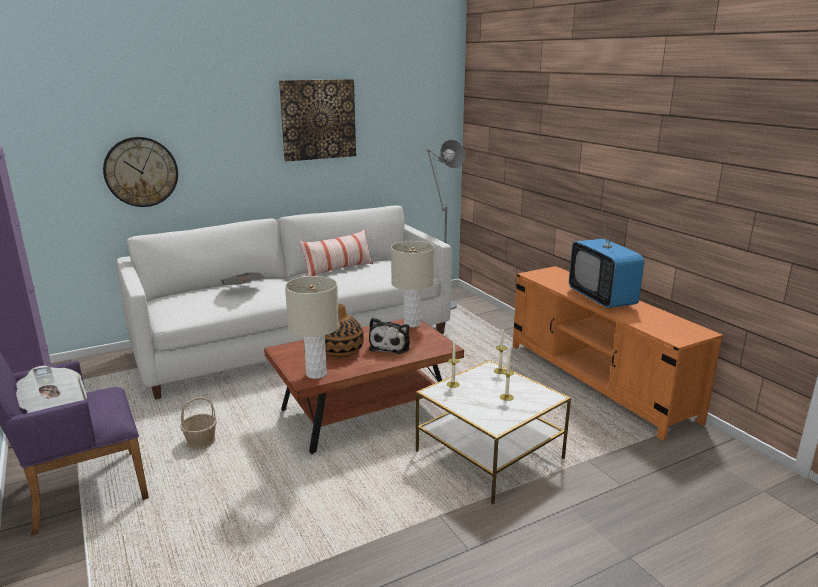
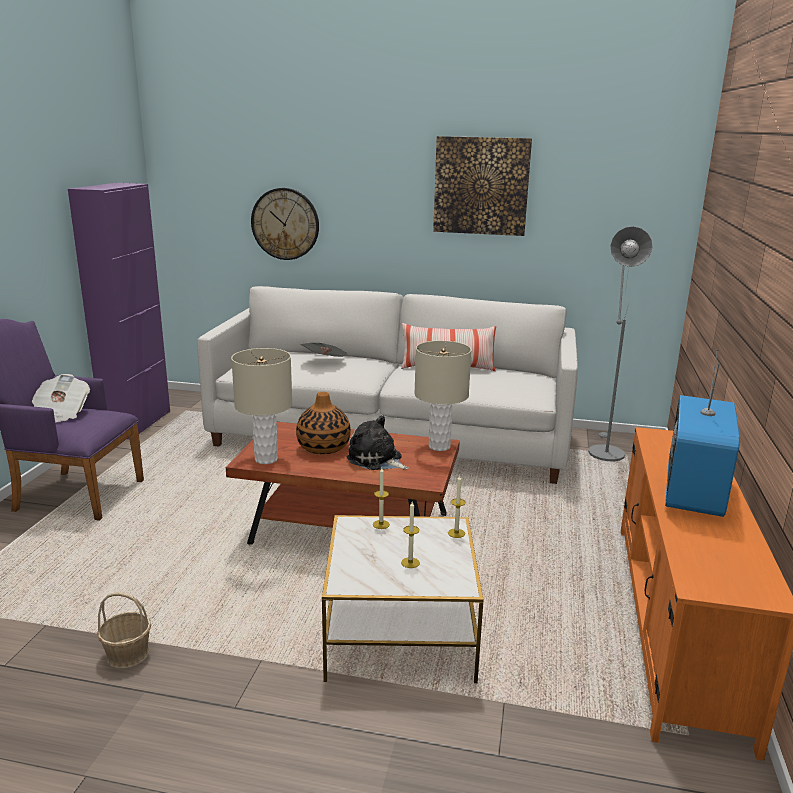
camera: 40 degrees right, 0 degrees up
basket [180,397,217,449] -> basket moved to [97,592,151,669]
plush toy [369,318,410,354] -> plush toy turned 75 degrees clockwise [347,415,409,470]

